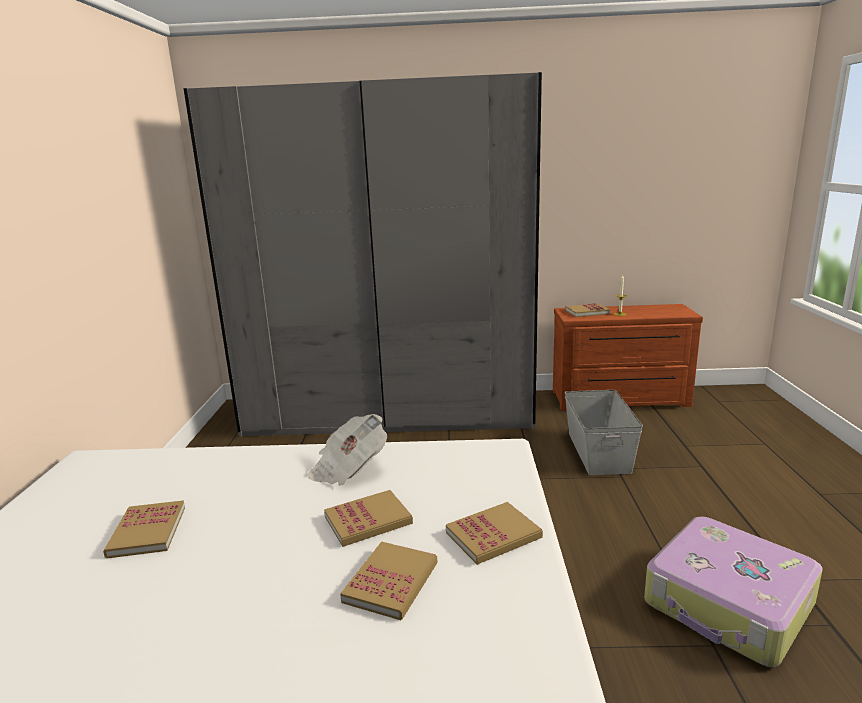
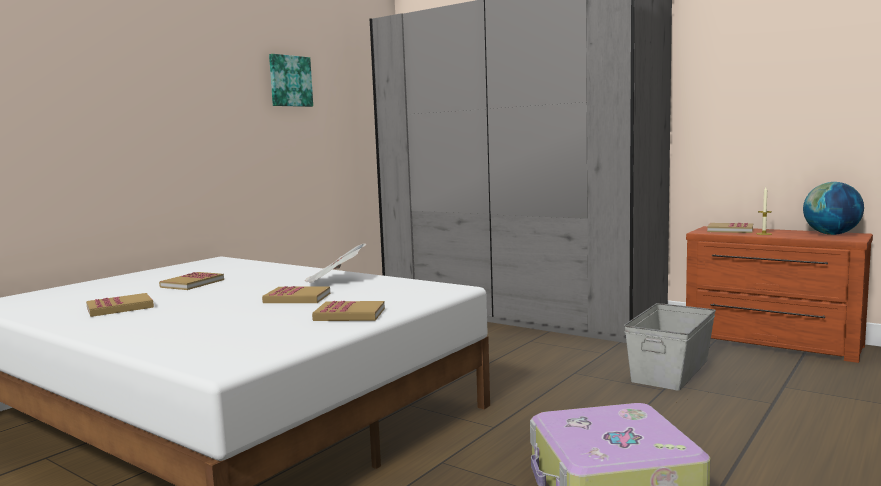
camera: 35 degrees right, 10 degrees down
book [340,541,438,620] -> book moved to [86,293,154,317]
none -> picture [269,54,313,107]
none -> globe [803,182,864,235]

